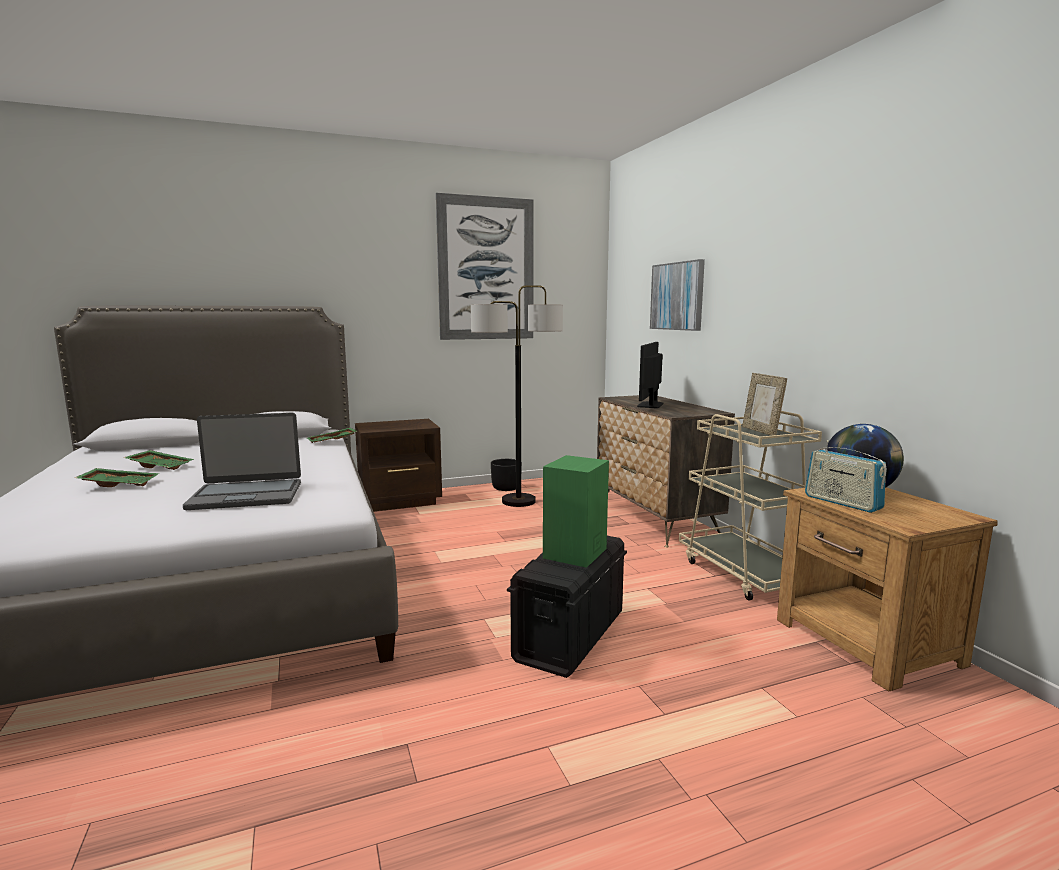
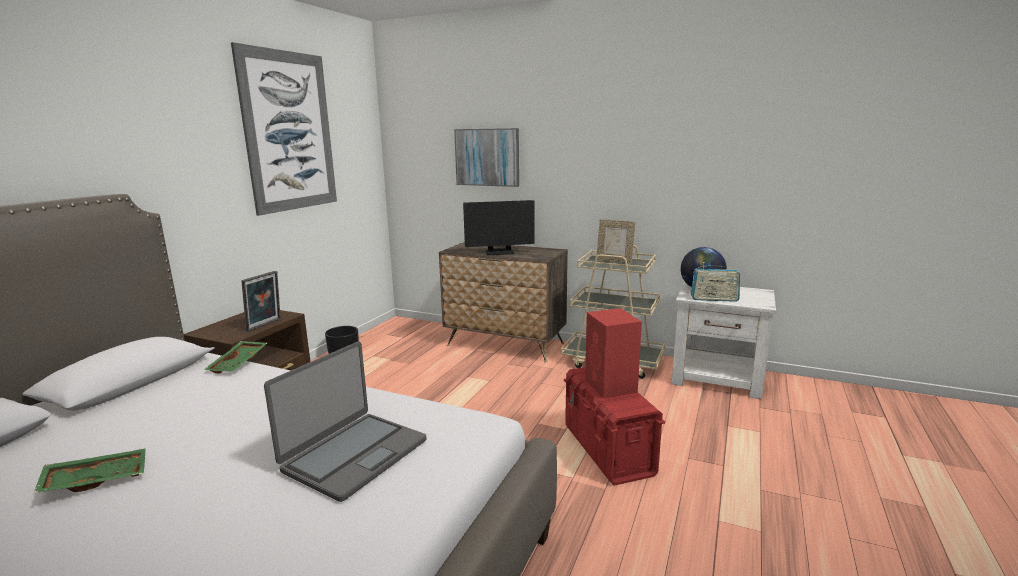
camera: 45 degrees left, 5 degrees up
green tray [75,468,159,487] -> none
floor lamp [471,285,563,507] -> none
black storage box [507,536,627,678] -> red storage box [564,367,665,486]
green speaker [543,455,609,568] -> red speaker [585,308,642,399]
monitor [637,342,663,408] -> monitor turned 75 degrees counterclockwise [463,200,534,255]
brown nightstand [777,487,998,692] -> white nightstand [672,282,776,399]
none -> picture frame [241,271,281,331]

